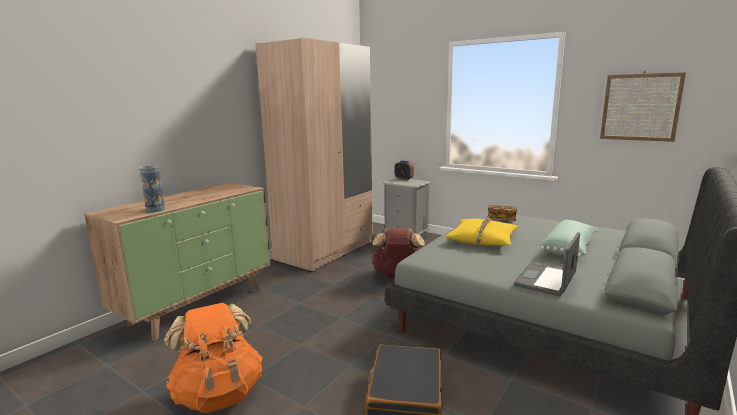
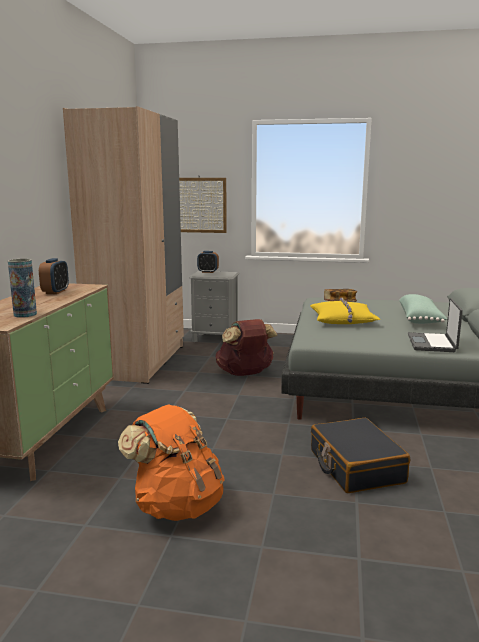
camera: 25 degrees left, 0 degrees up
picture [600,71,686,142] -> picture moved to [179,176,227,233]
none -> alarm clock [39,258,69,294]

